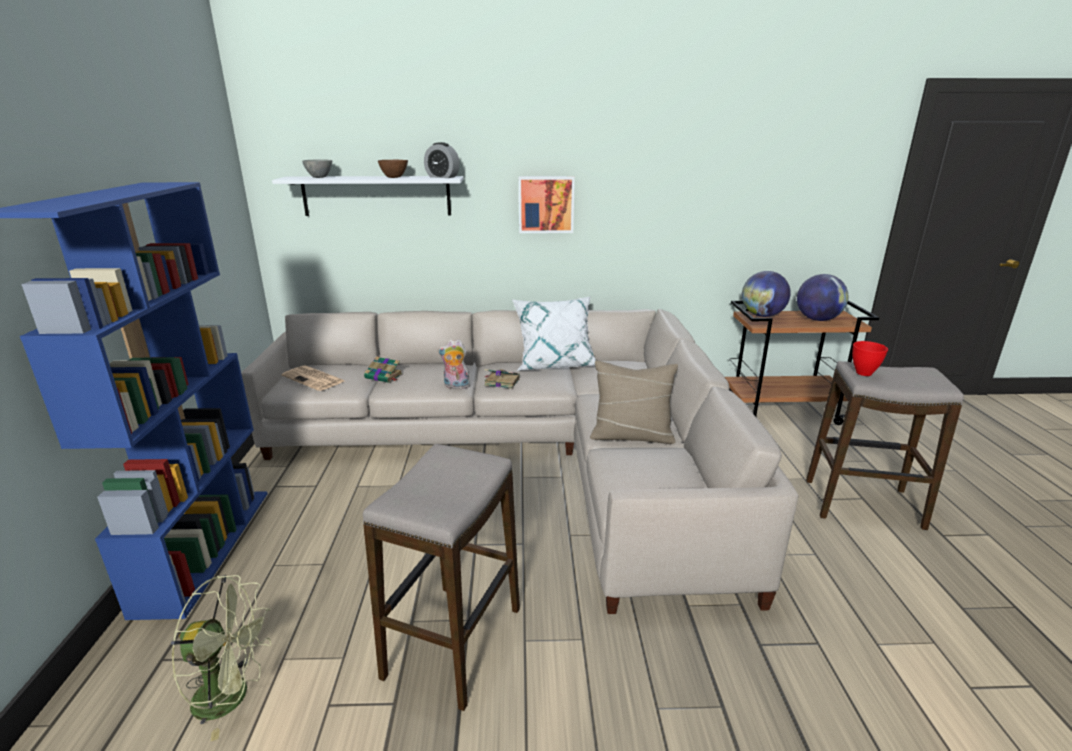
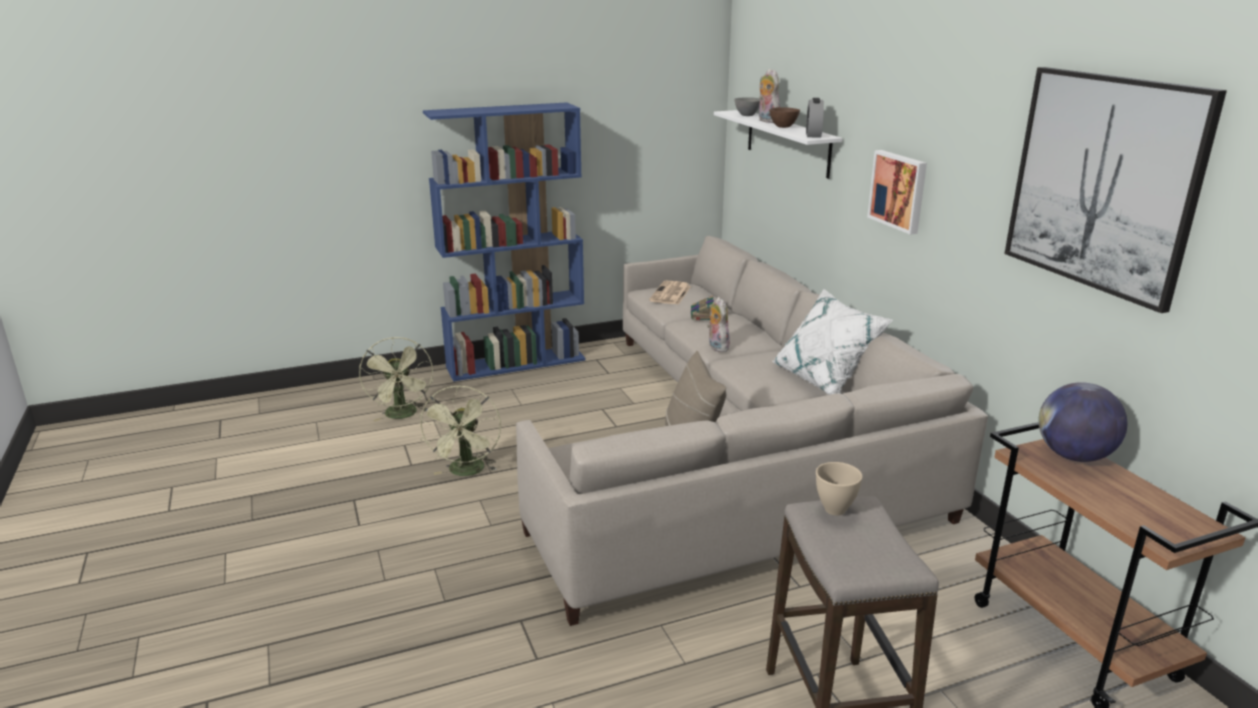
camera: 70 degrees right, 0 degrees up
stool [363,444,520,711] -> green fan [419,385,501,476]
book [484,369,520,389] -> none
globe [797,274,848,321] -> none
red bowl [852,341,888,376] -> beige bowl [816,462,863,516]
none -> plush toy [759,69,780,123]
none -> picture [1004,67,1227,313]

